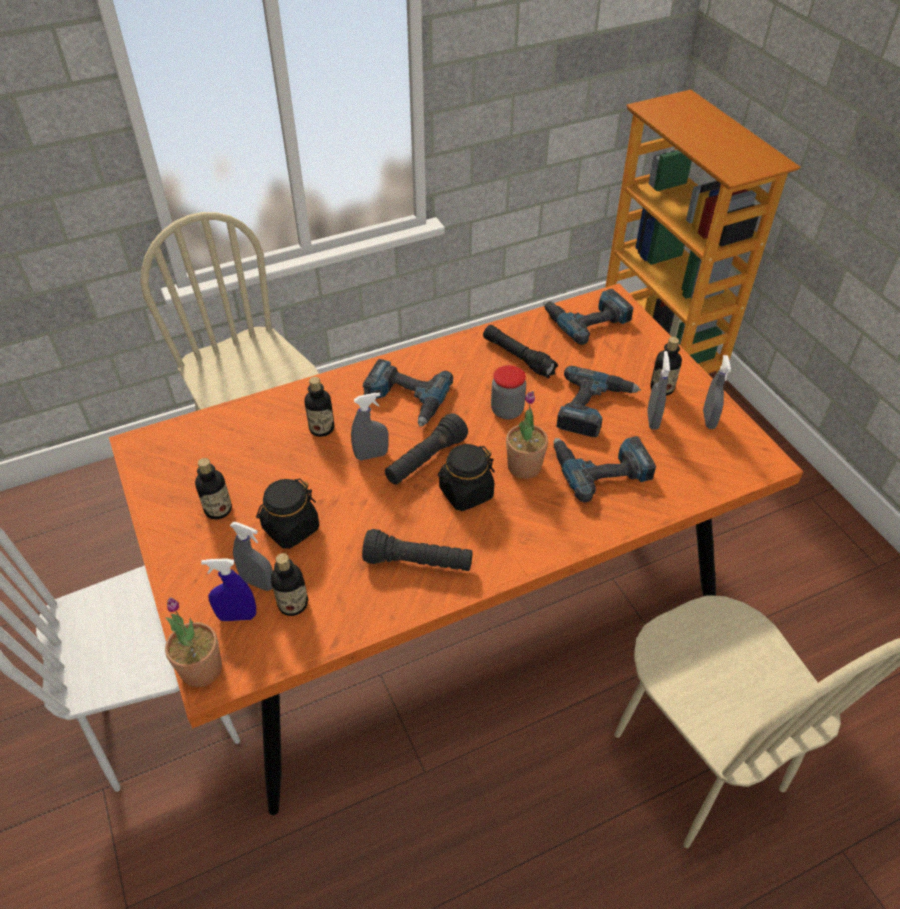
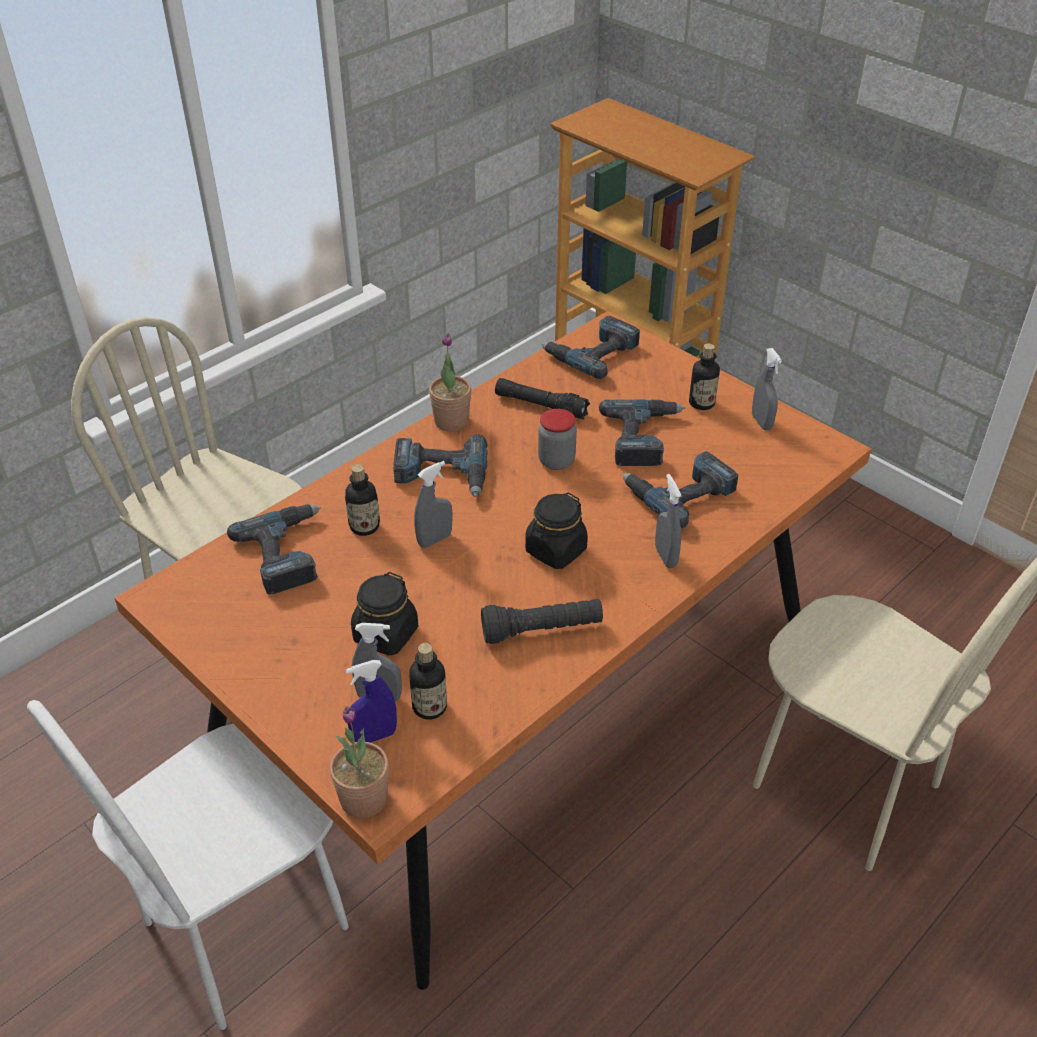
camera: 20 degrees left, 5 degrees down
bottle [195,458,232,520] -> none
black flashlight [385,413,468,485] -> none
potted plant [506,391,548,479] -> potted plant moved to [429,333,471,432]
grey spray bottle [647,351,670,430] -> grey spray bottle moved to [655,474,681,568]
none -> power drill [227,504,321,594]

